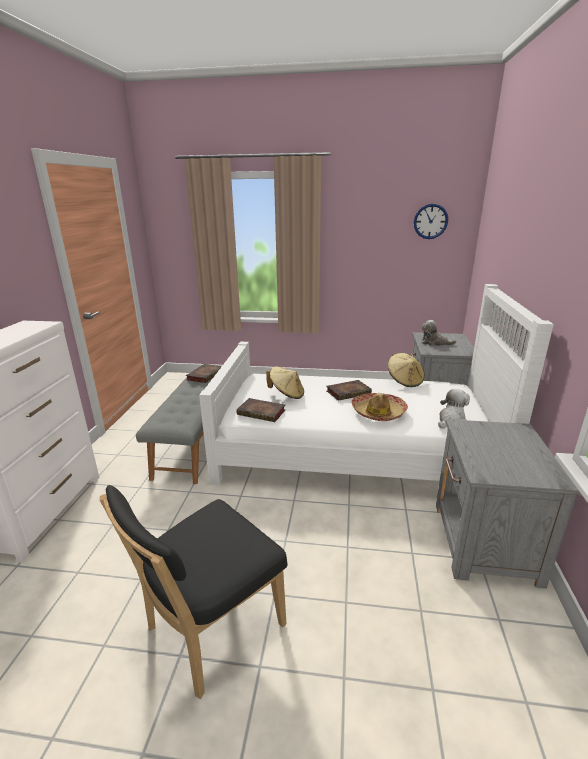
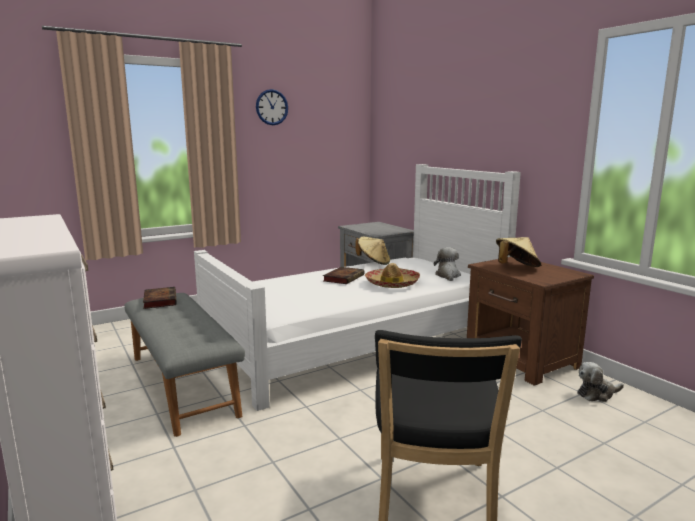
camera: 40 degrees left, 10 degrees down
book [236,398,285,422] -> none
beige hat [266,366,304,399] -> beige hat moved to [496,237,541,267]
wall clock [414,204,448,239] -> wall clock moved to [256,89,288,125]
plush toy [421,320,456,346] -> plush toy moved to [577,362,624,402]
grey nightstand [436,419,580,588] -> brown nightstand [467,257,594,386]

